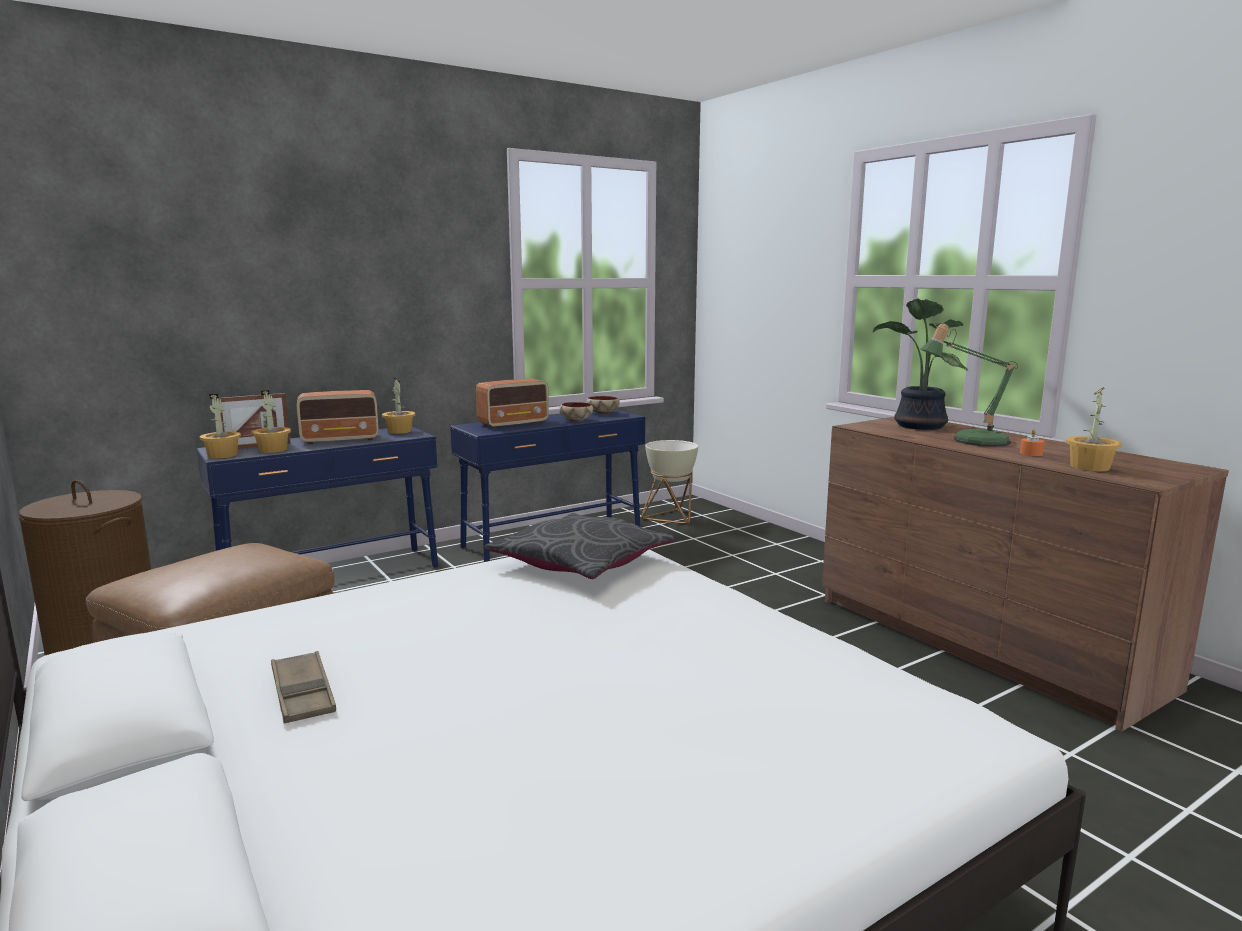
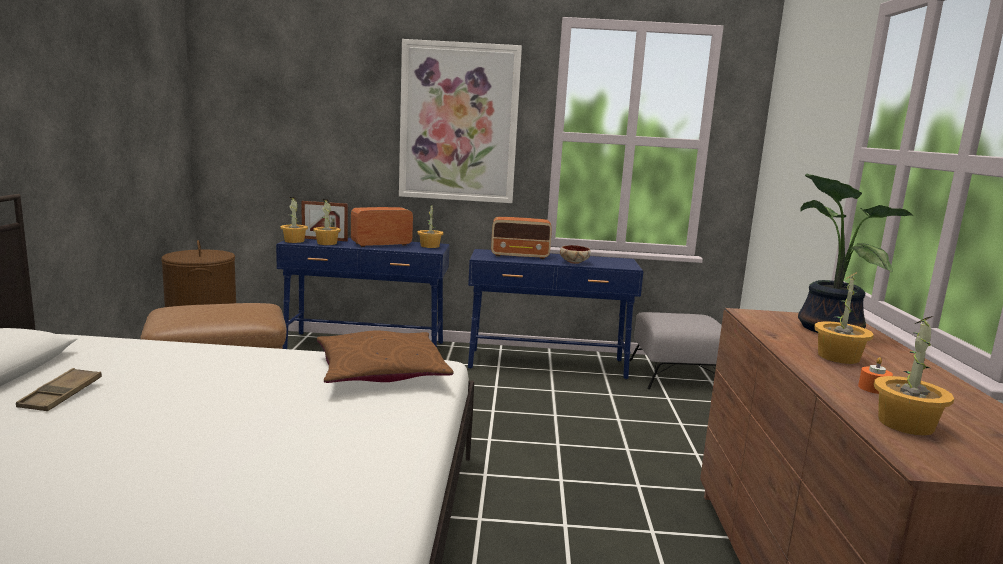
camera: 35 degrees right, 0 degrees up
radio [296,390,379,444] -> radio turned 135 degrees clockwise [351,207,413,247]
grey pillow [484,513,675,579] -> brown pillow [317,330,454,383]
bowl [586,396,619,414] -> none
planter [641,440,698,524] -> grey ottoman [630,312,722,389]
table lamp [921,323,1018,447] -> potted plant [814,272,874,364]
none -> picture [399,39,522,203]

